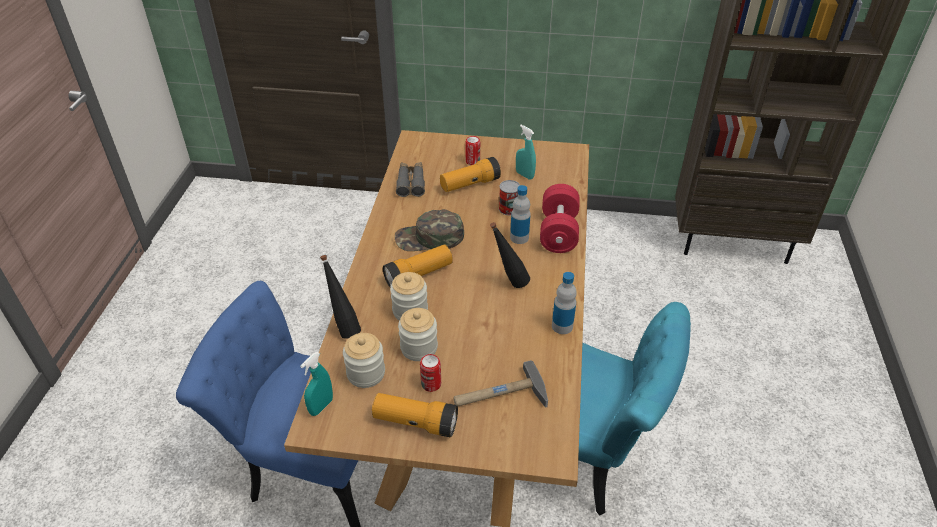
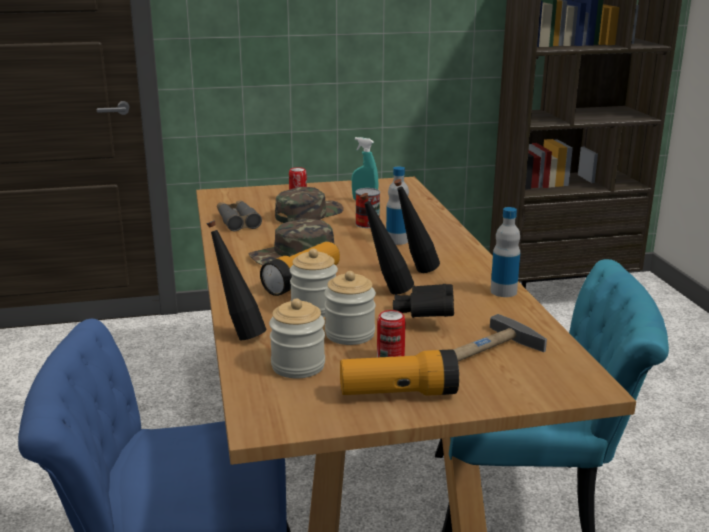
camera: 20 degrees left, 20 degrees down
turquoise spray bottle [300,352,333,416] -> none
flashlight [440,157,501,192] -> green cap [275,187,344,223]
red dumbbell [540,184,580,253] -> none
none -> black bottle [360,193,414,295]
none -> black binoculars [393,284,454,318]

